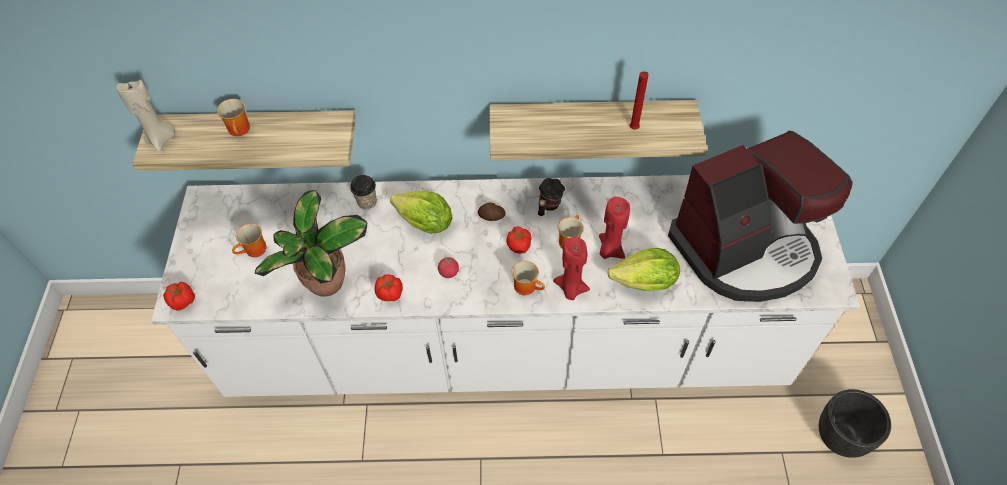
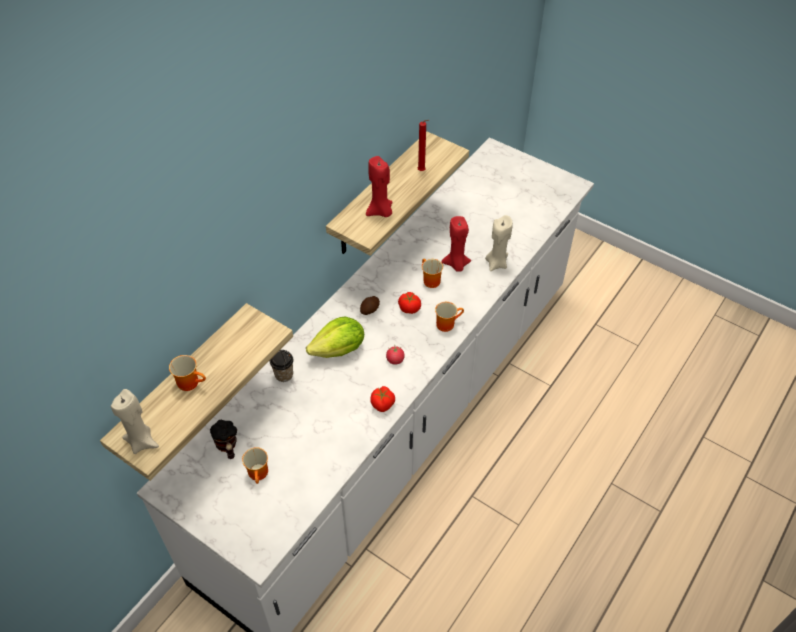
camera: 55 degrees left, 5 degrees down
tomato [163,282,195,310] -> none
potted plant [255,190,367,297] -> none
mug [538,178,565,216] -> mug moved to [210,420,237,459]
red candle [553,237,590,300] -> red candle moved to [366,156,392,217]
lettuce [607,248,680,291] -> beige candle [485,215,513,271]
coffee machine [668,131,853,302] -> none
black planter [819,389,891,458] -> none

